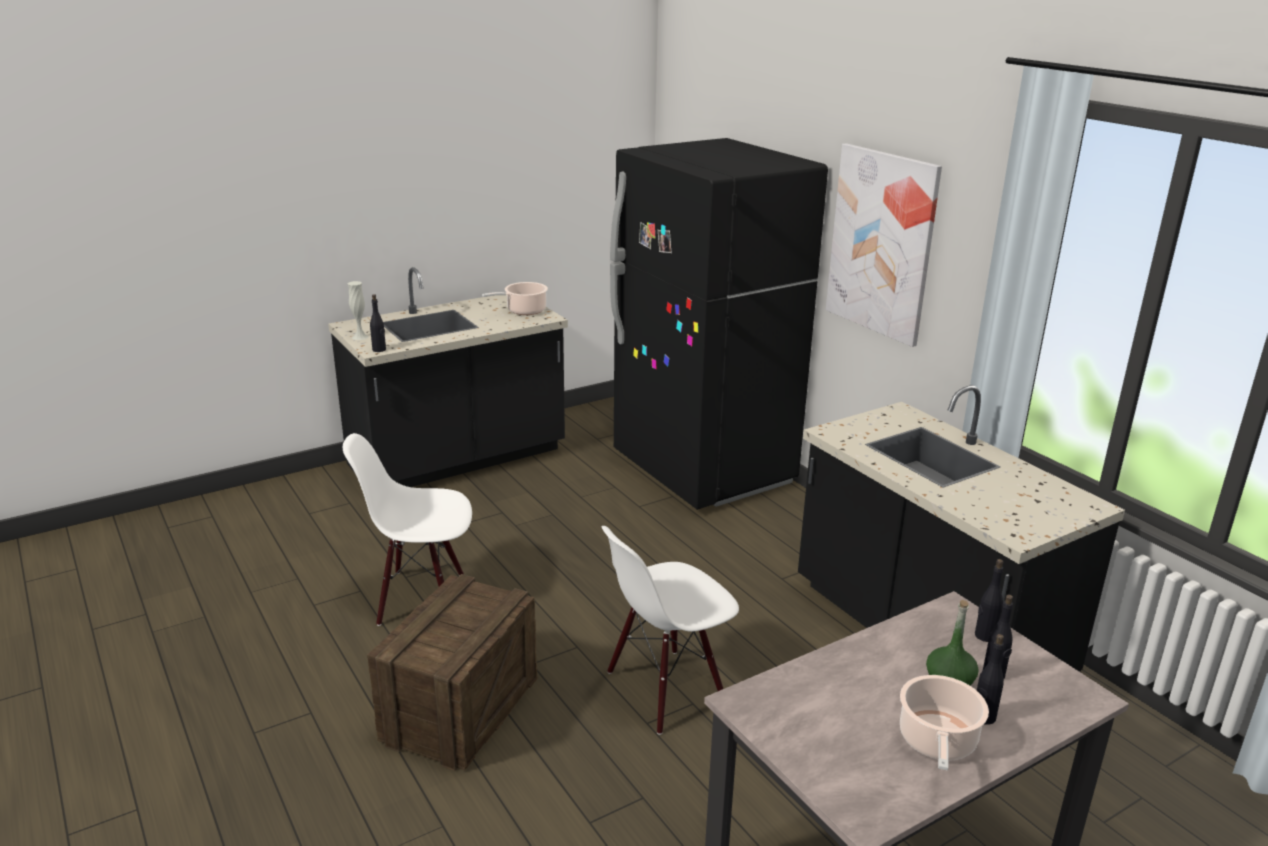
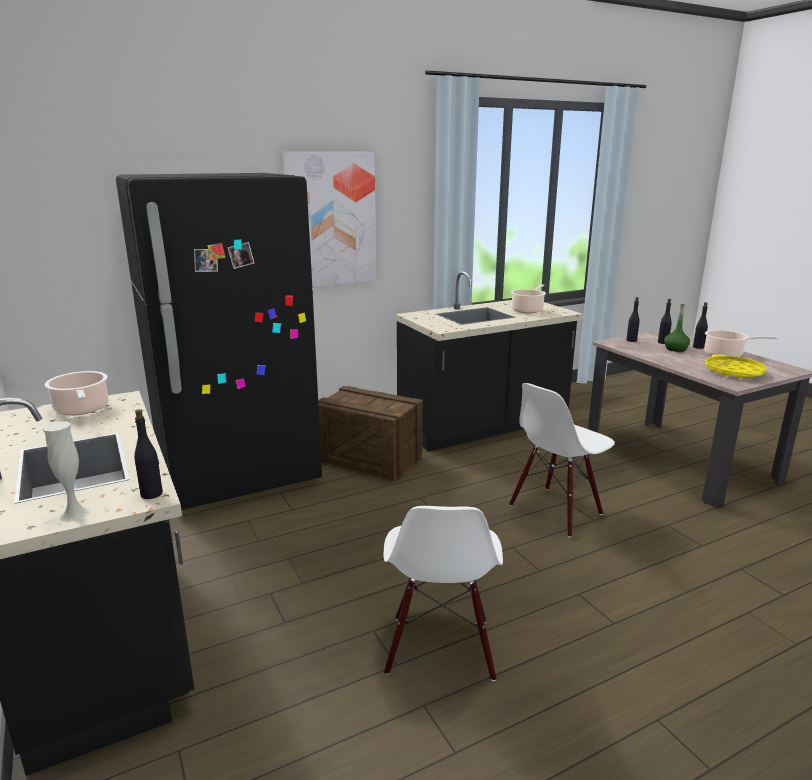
camera: 85 degrees left, 5 degrees down
crate [367,574,538,771] -> crate moved to [318,386,423,481]
white chair [601,526,739,735] -> white chair turned 75 degrees clockwise [509,383,615,538]
none -> cooking pot [511,284,546,313]
none -> yellow tray [705,354,767,378]

